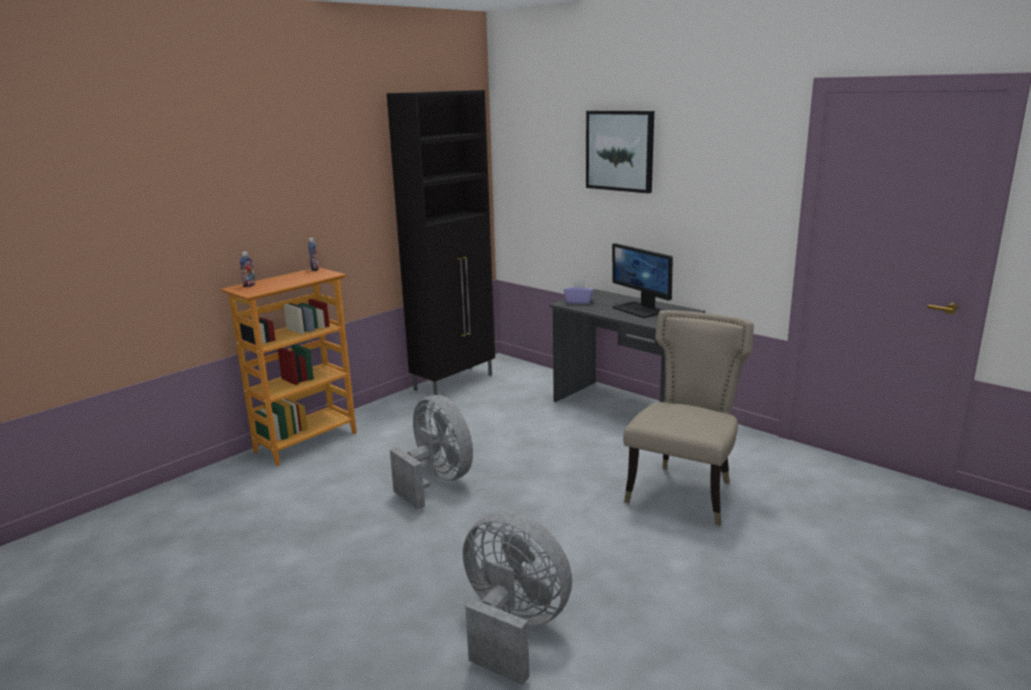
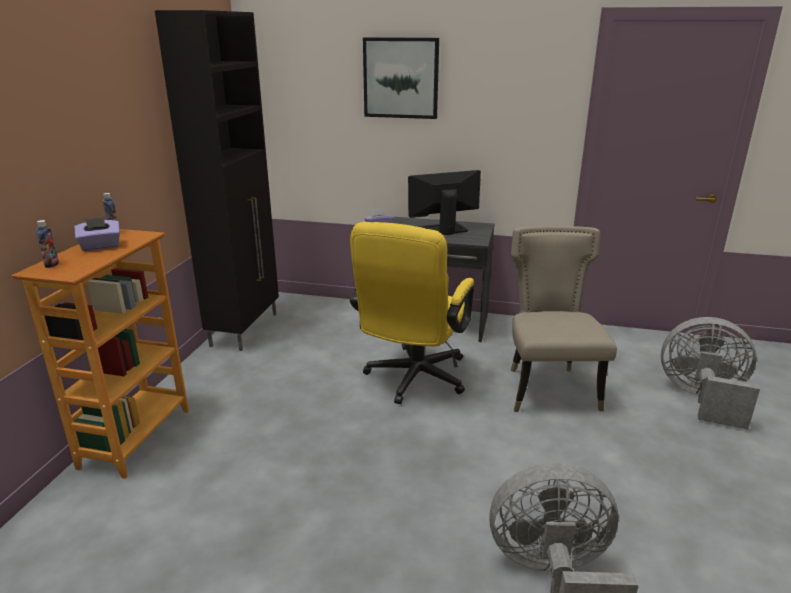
camera: 30 degrees left, 5 degrees up
grey fan [390,395,473,510] -> grey fan moved to [661,317,760,429]
monitor [612,243,673,318] -> monitor turned 135 degrees clockwise [408,170,481,235]
none -> purple tissue box [74,217,120,251]
none -> yellow office chair [350,222,474,404]

